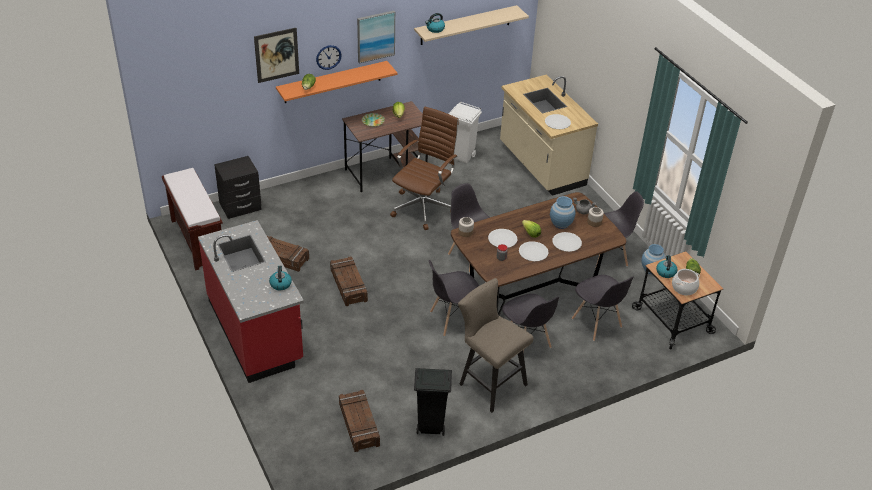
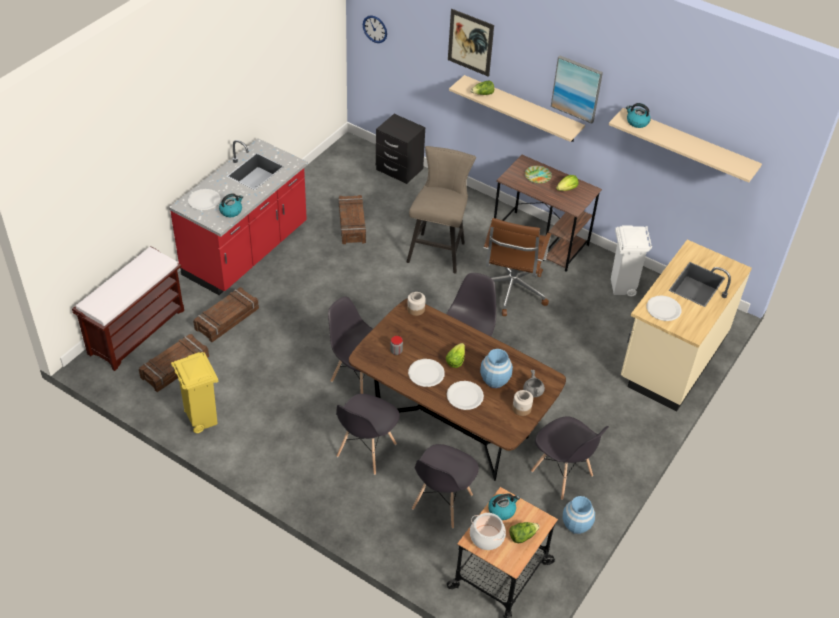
camera: 60 degrees right, 5 degrees up
brown bench [162,168,223,271] -> brown bench moved to [72,246,184,371]
orange shelf [276,61,398,103] -> beige shelf [449,75,585,142]
wall clock [316,45,342,70] -> wall clock moved to [363,15,387,43]
crate [330,256,368,306] -> crate moved to [193,287,259,342]
brown office chair [390,107,459,230] -> brown office chair turned 105 degrees clockwise [483,218,551,316]
black trash can [414,368,452,436] -> yellow trash can [171,352,219,433]
beige stool [458,278,534,413] -> beige stool moved to [406,146,476,274]
white plate [488,229,518,248] -> white plate moved to [188,189,221,210]

